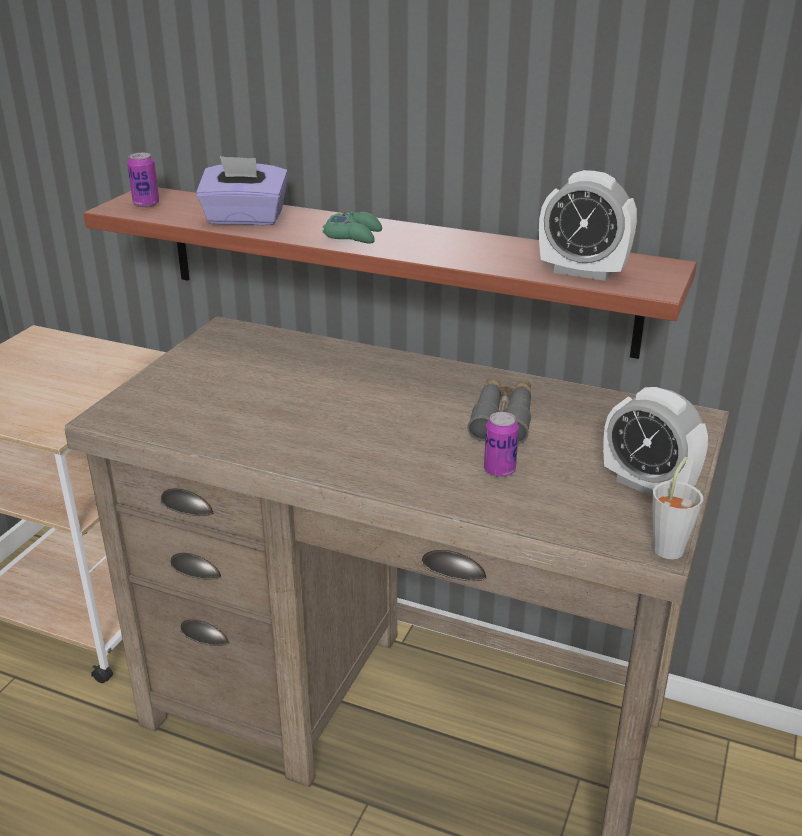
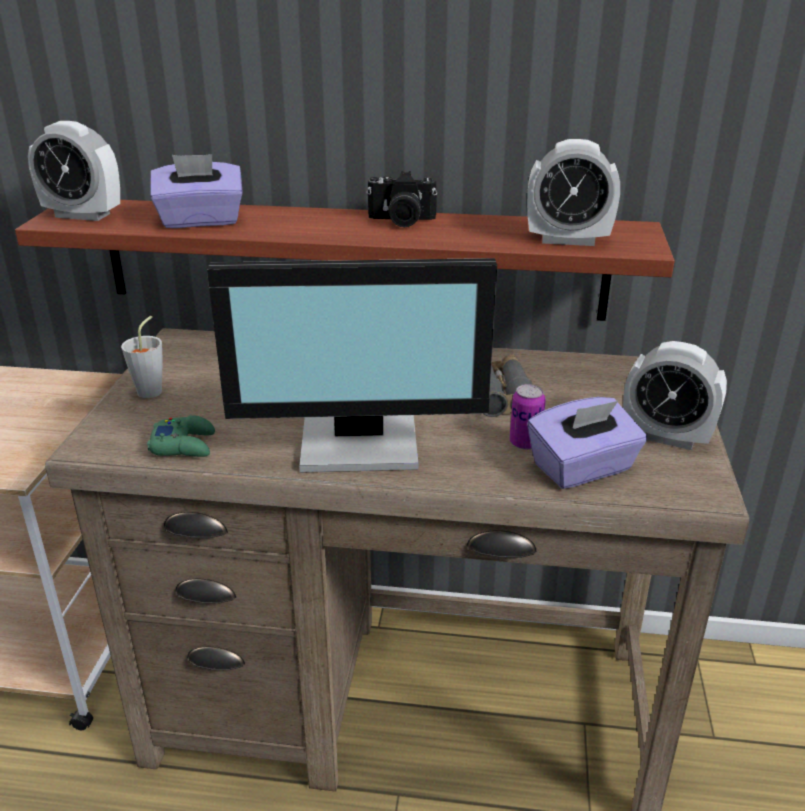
camera: 15 degrees left, 0 degrees up
can [127,153,159,208] -> alarm clock [28,121,120,221]
green game controller [323,211,382,244] -> green game controller moved to [147,415,215,457]
grey cup [652,457,703,560] -> grey cup moved to [121,316,162,398]
none -> monitor [207,258,497,473]
none -> camera [366,171,437,227]
none -> purple tissue box [527,397,647,489]

